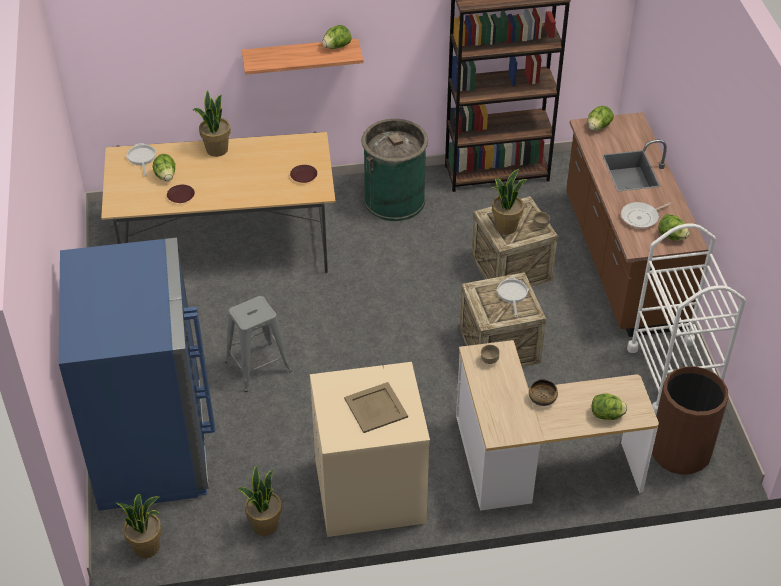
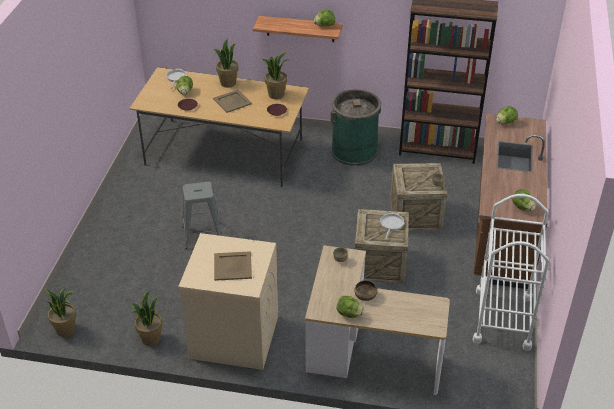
camera: 20 degrees right, 5 degrees down
blue fridge [59,237,215,511] -> none
potted plant [491,169,528,235] -> potted plant moved to [262,52,289,99]
lettuce [592,393,627,420] -> lettuce moved to [337,296,364,318]
frying pan [621,202,673,228] -> none
brown trash can [652,366,729,475] -> none
none -> beige tray [213,90,252,113]

